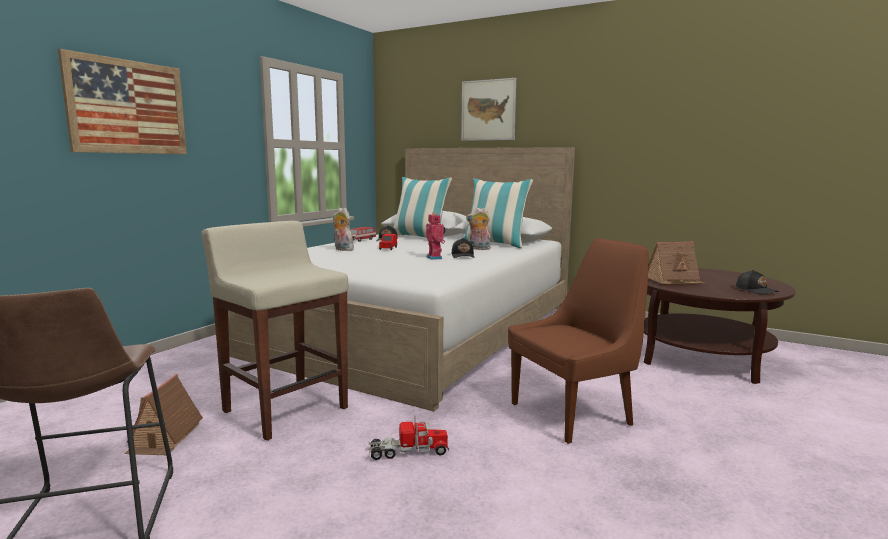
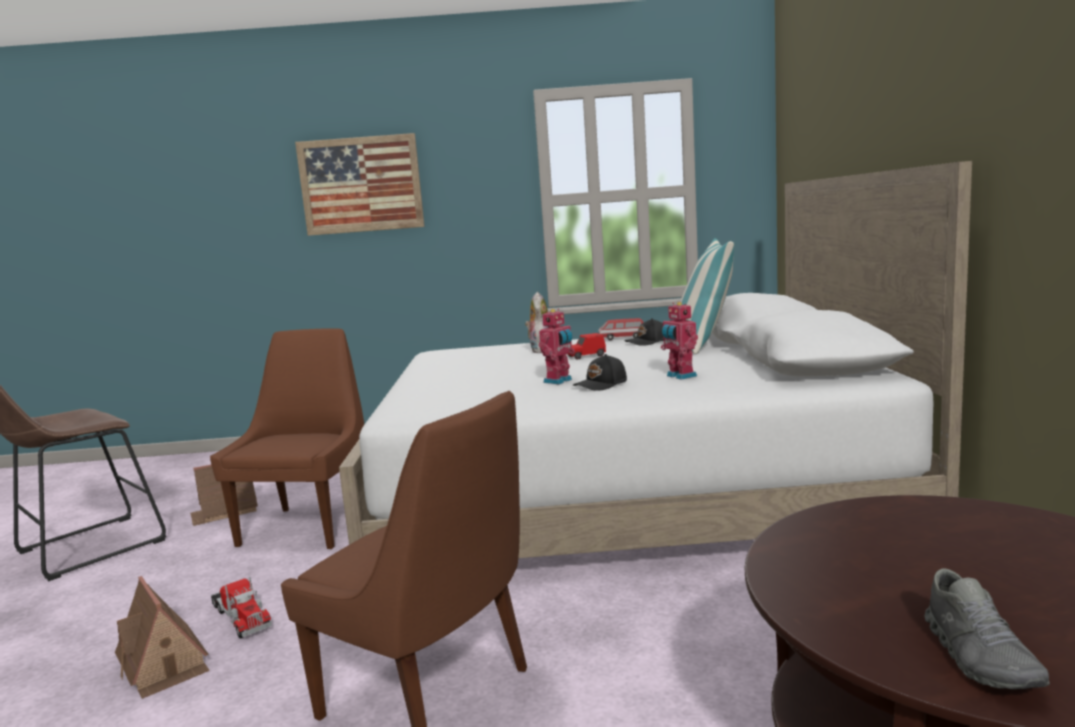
camera: 60 degrees right, 0 degrees up
beige stool [201,221,348,441] -> brown chair [210,328,364,549]
picture [461,78,516,141] -> none
pillow [463,178,533,248] -> none
plush toy [466,208,491,250] -> toy robot [661,302,698,380]
toy house [648,242,704,285] -> toy house moved to [115,576,209,699]
black cap [736,270,779,294] -> grey shoe [925,568,1050,689]

